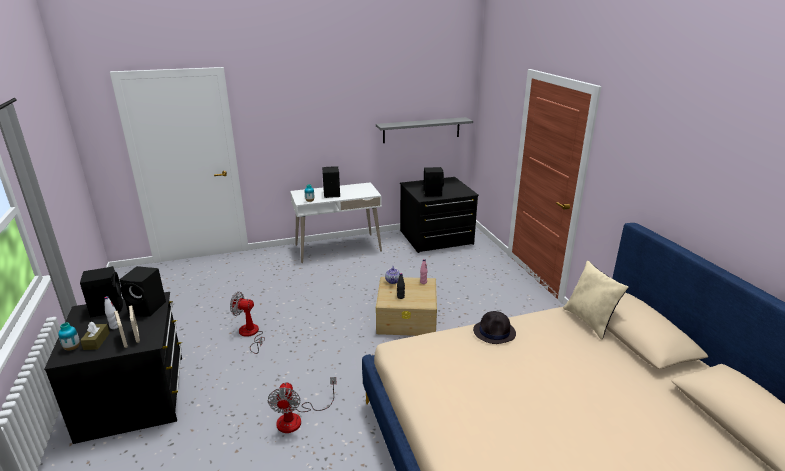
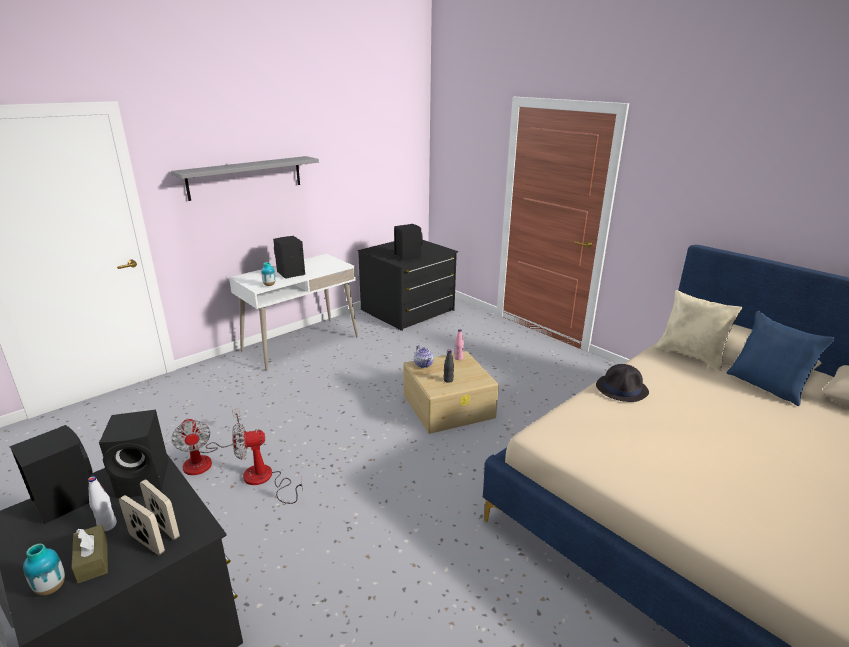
camera: 25 degrees left, 0 degrees up
fan [267,377,337,433] -> fan moved to [171,408,240,475]
grey shelf [376,117,473,143] -> grey shelf moved to [171,156,319,201]
none -> blue pillow [726,311,835,406]

